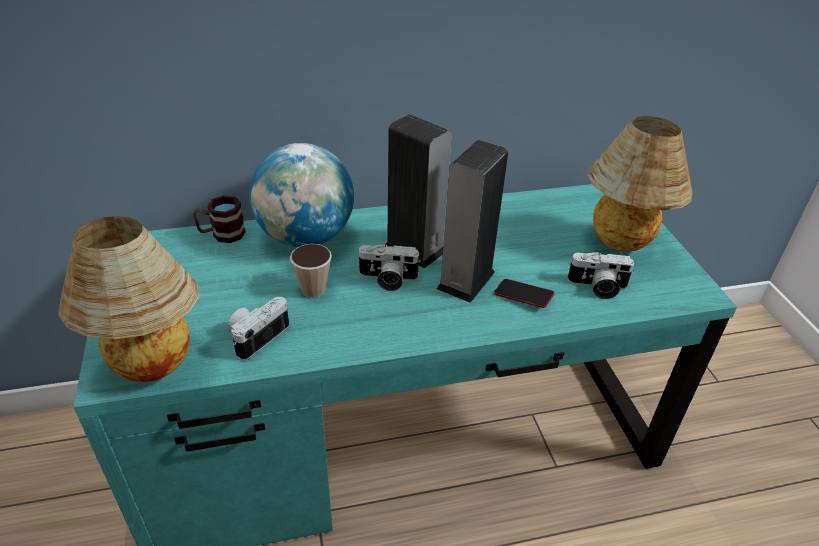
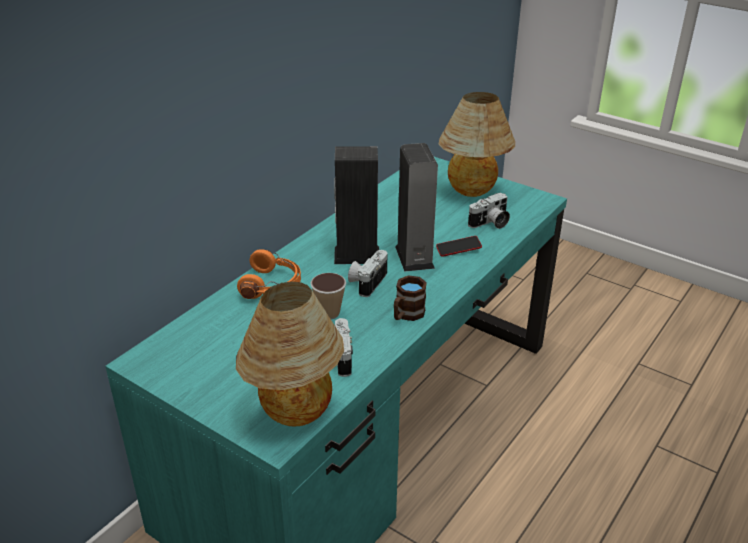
camera: 40 degrees left, 5 degrees down
brown mug [193,195,246,243] -> brown mug moved to [394,275,427,321]
globe [249,143,354,247] -> orange headphones [237,249,301,299]
camera [357,244,421,291] -> camera turned 150 degrees clockwise [348,250,387,297]

